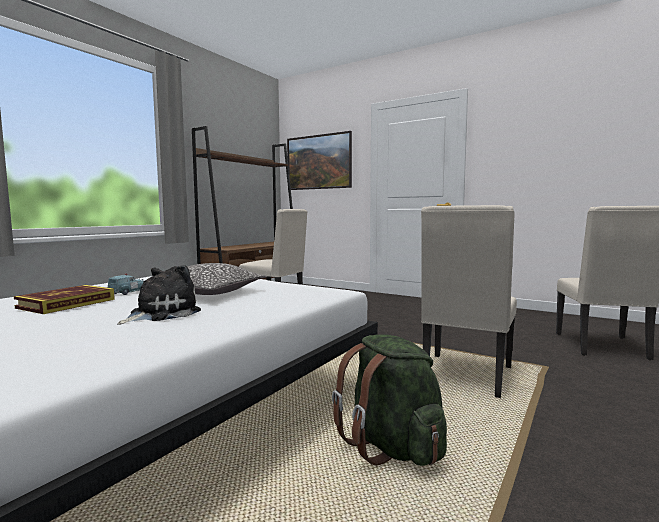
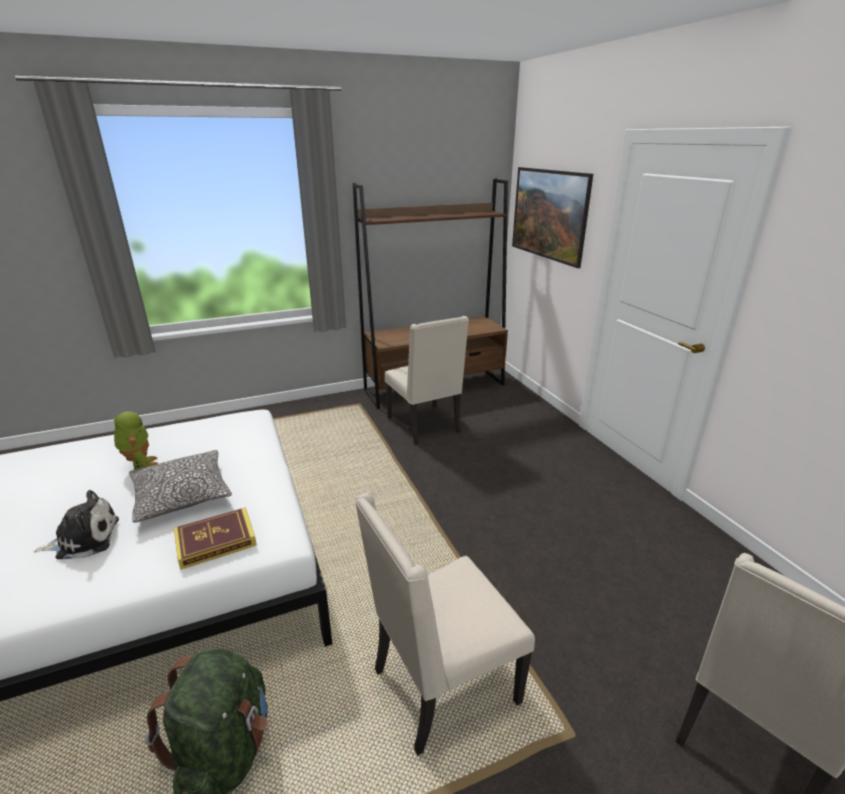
camera: 35 degrees right, 20 degrees up
book [14,285,115,314] -> book moved to [174,507,257,570]
blue toy car [108,273,144,295] -> toy robot [113,411,159,470]

